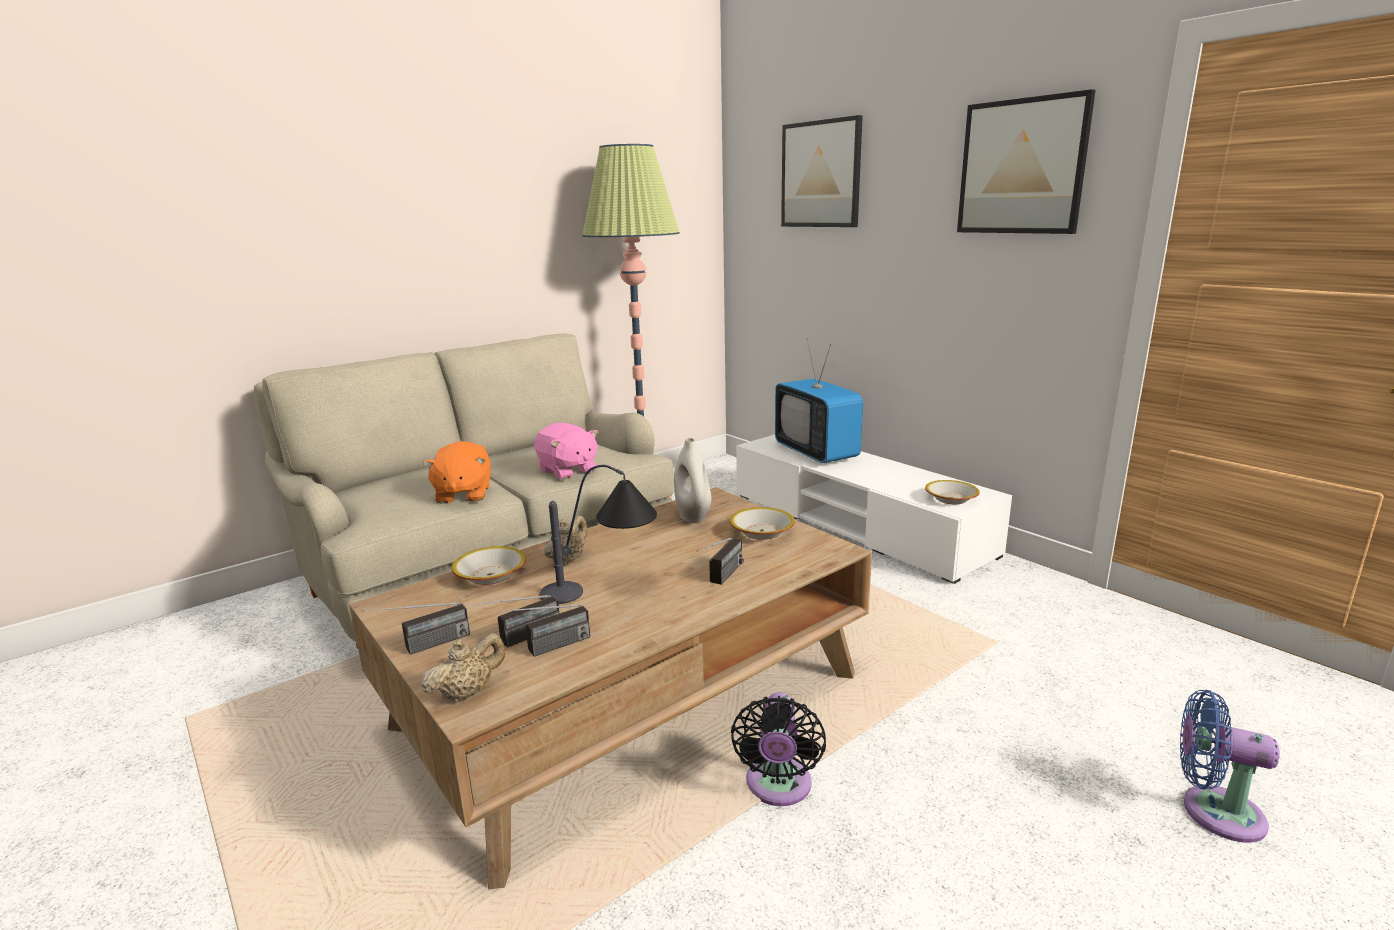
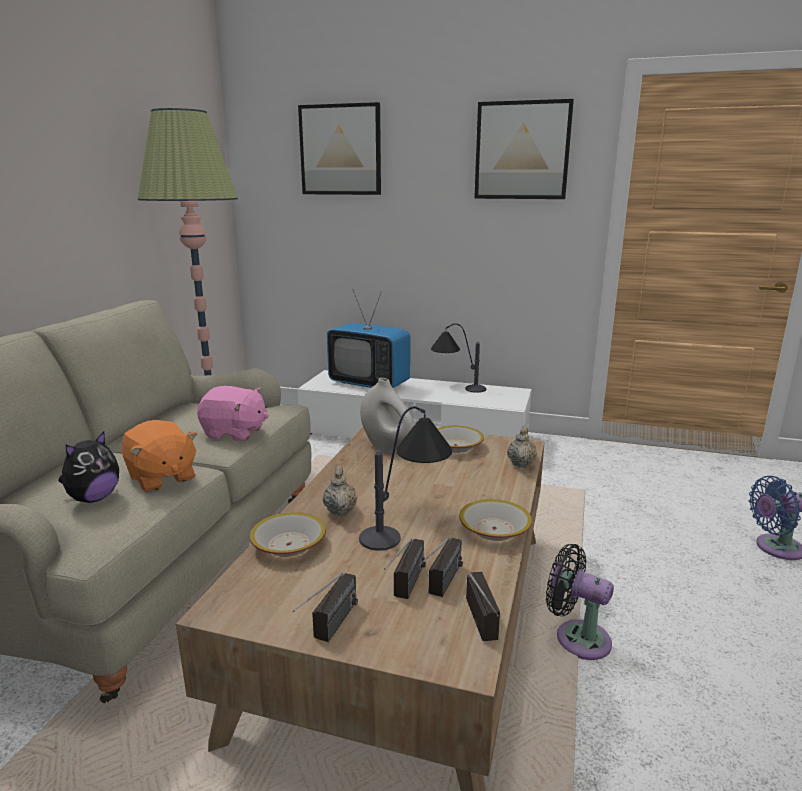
camera: 35 degrees left, 0 degrees up
beige teapot [421,633,506,702] -> beige teapot moved to [507,426,537,468]
radio [697,537,744,585] -> radio moved to [466,571,500,641]
black fan [731,693,826,806] -> black fan turned 150 degrees clockwise [546,544,614,660]
bowl [925,480,980,504] -> bowl moved to [459,499,532,541]
none -> plush toy [58,431,119,503]
none -> table lamp [431,323,486,393]

